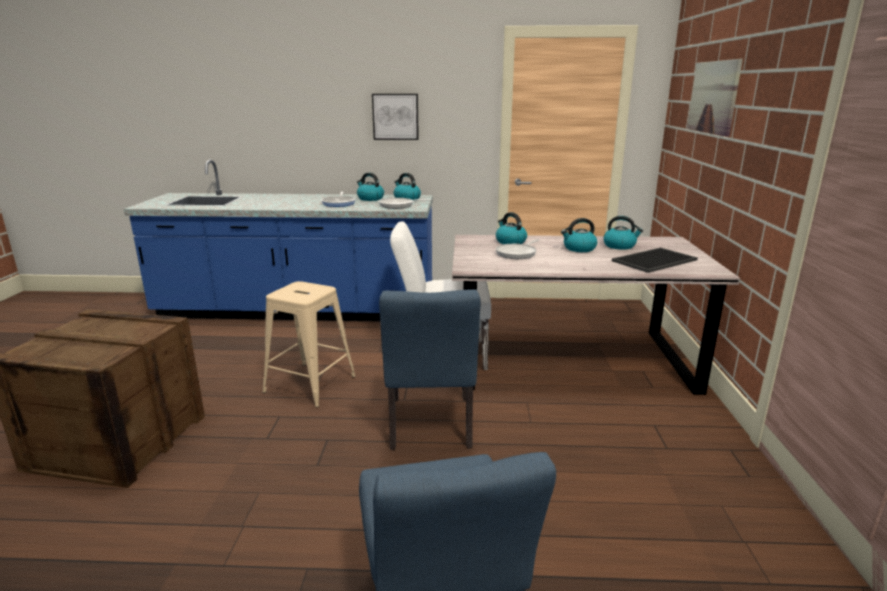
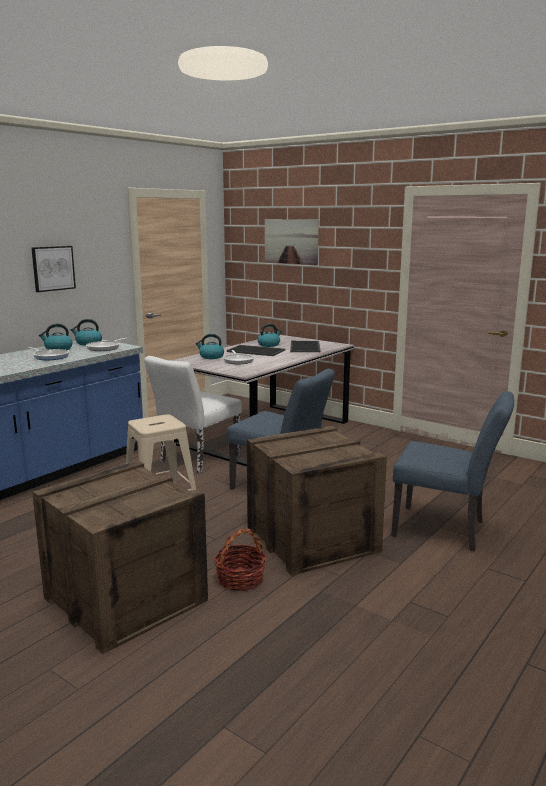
camera: 55 degrees left, 5 degrees down
kettle [561,218,597,252] -> tray [227,345,285,356]
none -> basket [214,529,267,591]
none -> crate [247,426,387,576]

